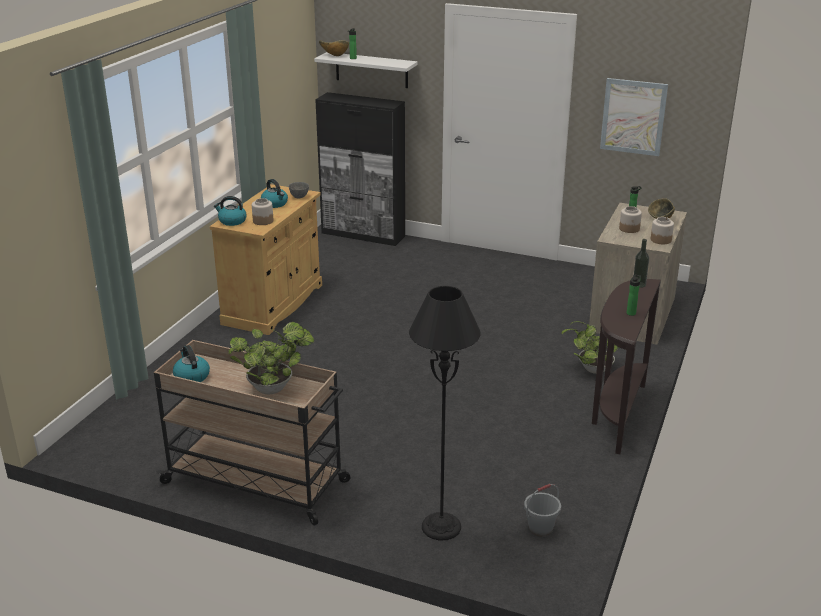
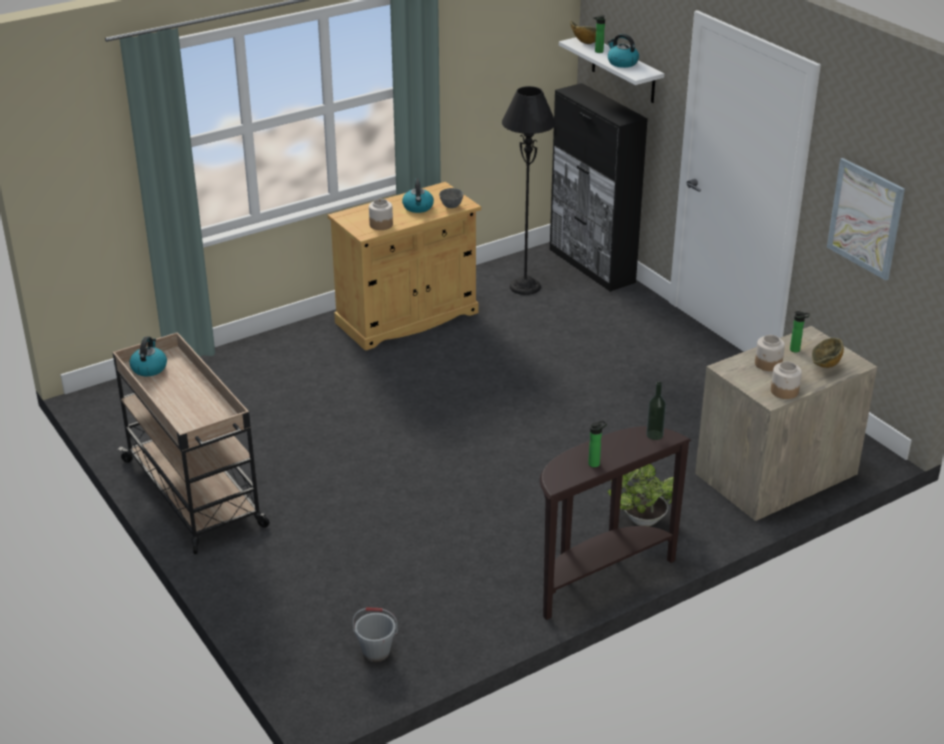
camera: 35 degrees right, 5 degrees up
kettle [214,196,247,226] -> kettle moved to [608,34,639,68]
potted plant [228,322,314,394] -> none
black floor lamp [409,286,481,541] -> black floor lamp moved to [502,86,556,295]

